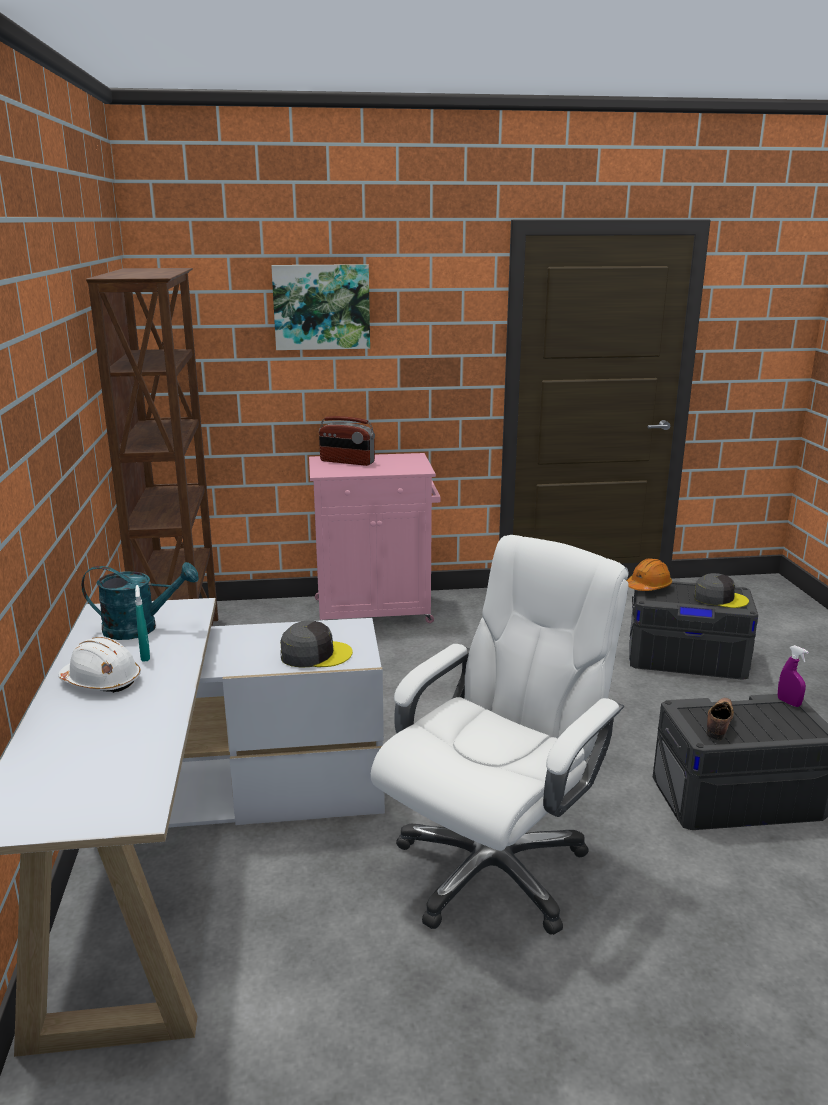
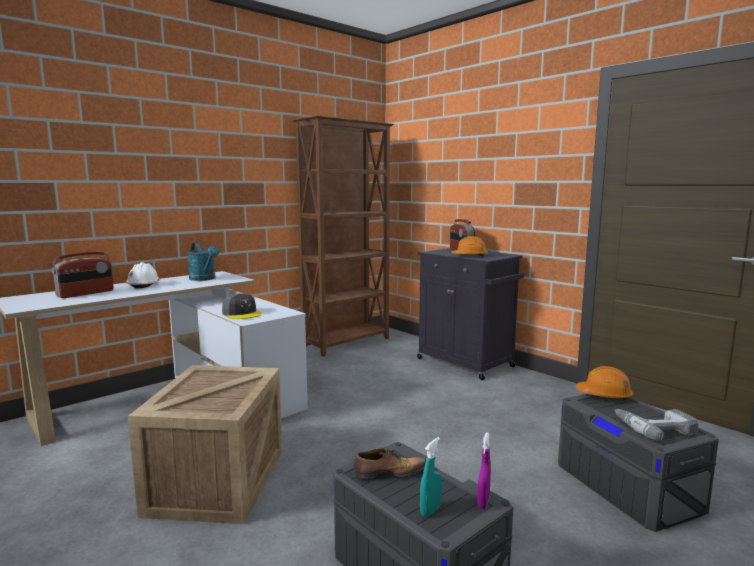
camera: 55 degrees right, 10 degrees down
turquoise spray bottle [135,585,150,662] -> turquoise spray bottle moved to [420,437,442,517]
picture [271,264,370,350] -> none
pink cabinet [309,453,440,623] -> black cabinet [417,248,524,380]
white office chair [371,535,629,935] -> crate [128,365,282,524]
grey cap [694,573,749,608] -> power drill [615,409,698,441]
none -> radio [52,251,114,298]
none -> orange hard hat [451,236,488,257]

